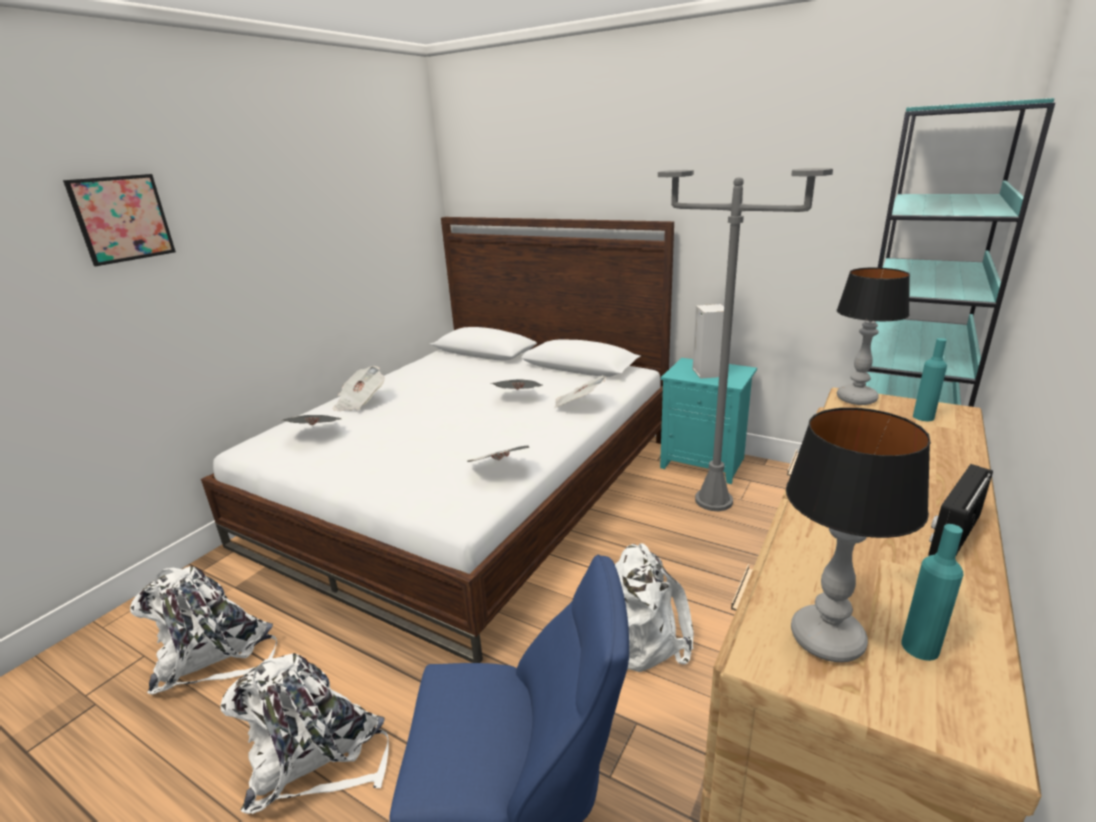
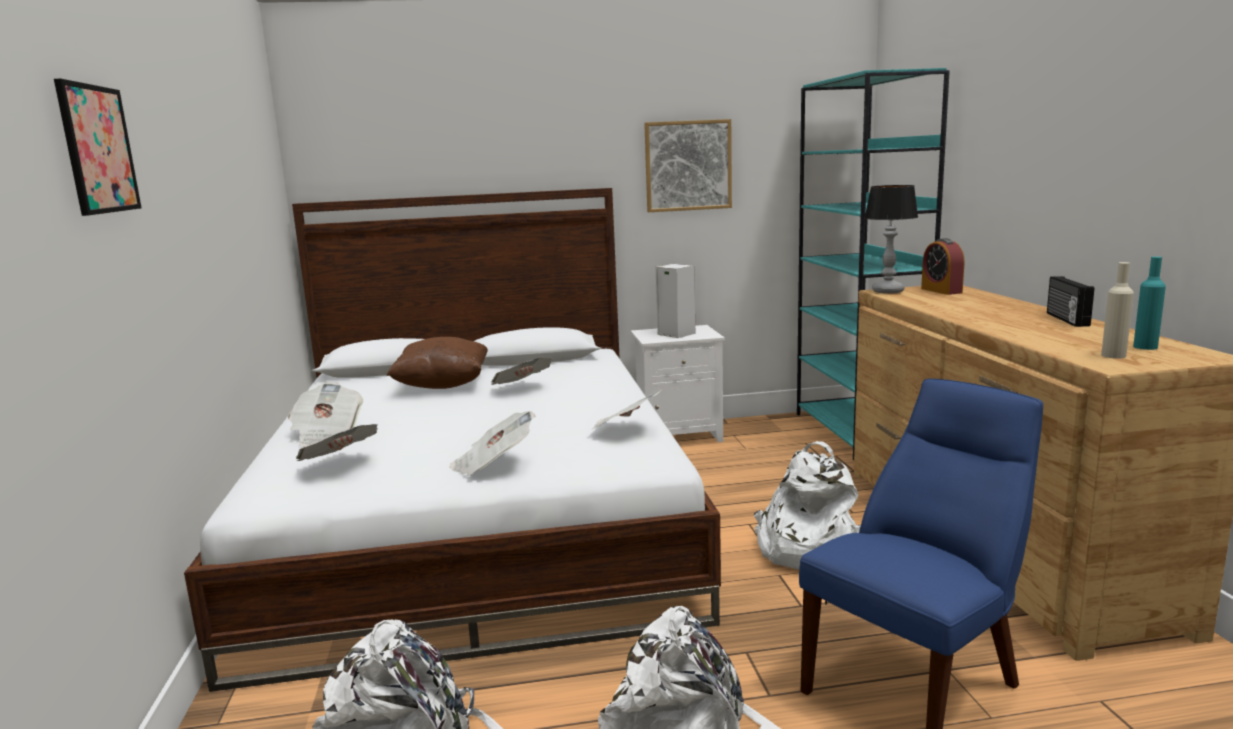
camera: 40 degrees left, 10 degrees down
newspaper [555,375,606,408] -> newspaper moved to [449,411,535,476]
grey floor lamp [658,168,833,511] -> none
turquoise nightstand [660,358,757,484] -> white nightstand [631,325,725,442]
table lamp [786,408,931,662] -> beige bottle [1101,262,1134,359]
turquoise bottle [913,338,947,421] -> alarm clock [921,238,964,295]
none -> brown pillow [386,337,488,389]
none -> picture [644,119,732,212]

